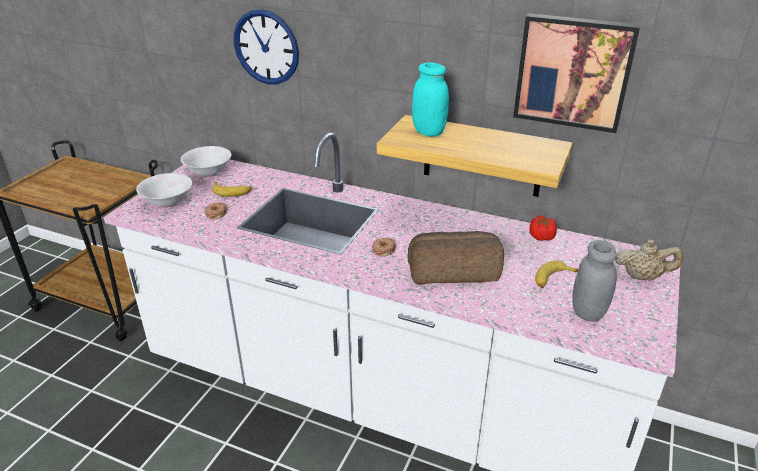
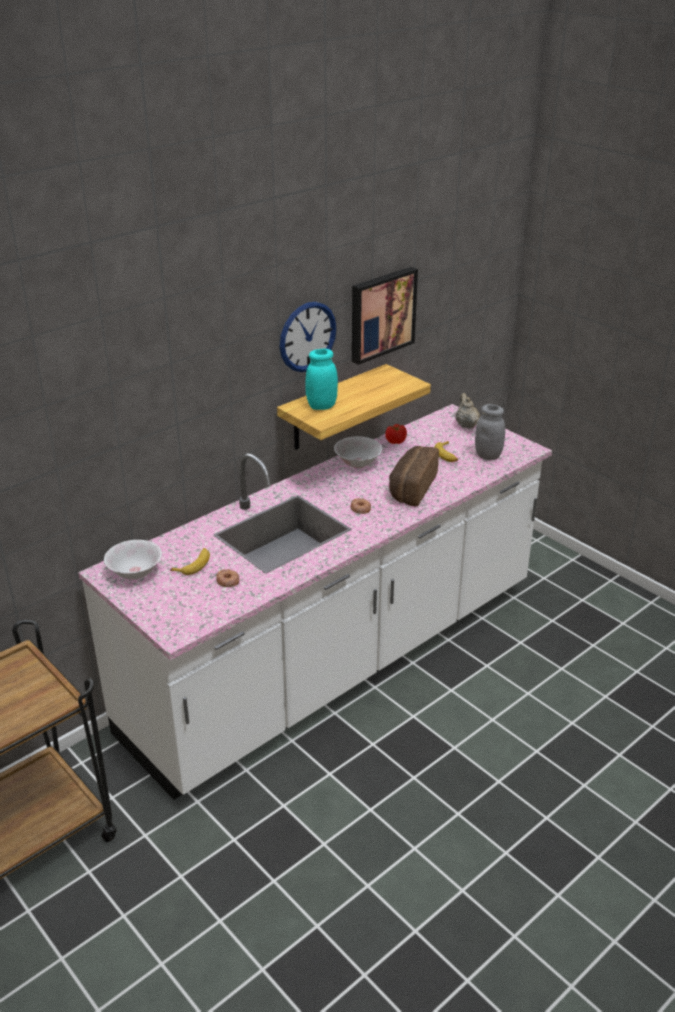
camera: 65 degrees left, 0 degrees up
white bowl [136,173,192,208] -> white bowl moved to [334,436,382,468]
wall clock [234,9,299,85] -> wall clock moved to [280,302,337,372]
beige teapot [615,239,683,280] -> beige teapot turned 45 degrees counterclockwise [455,393,480,429]

